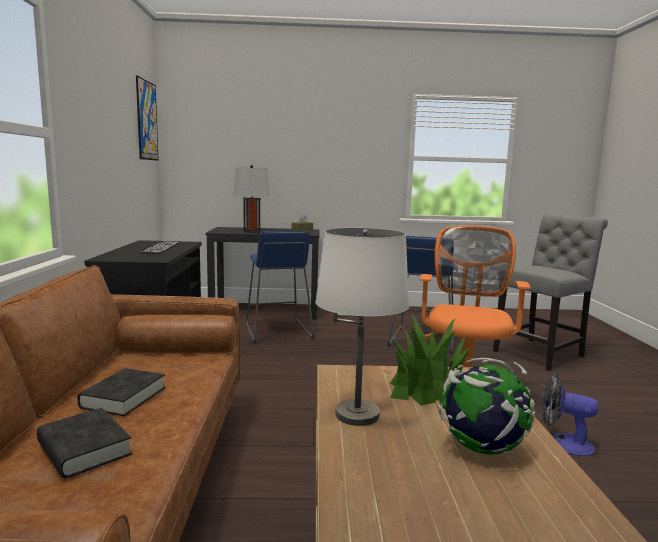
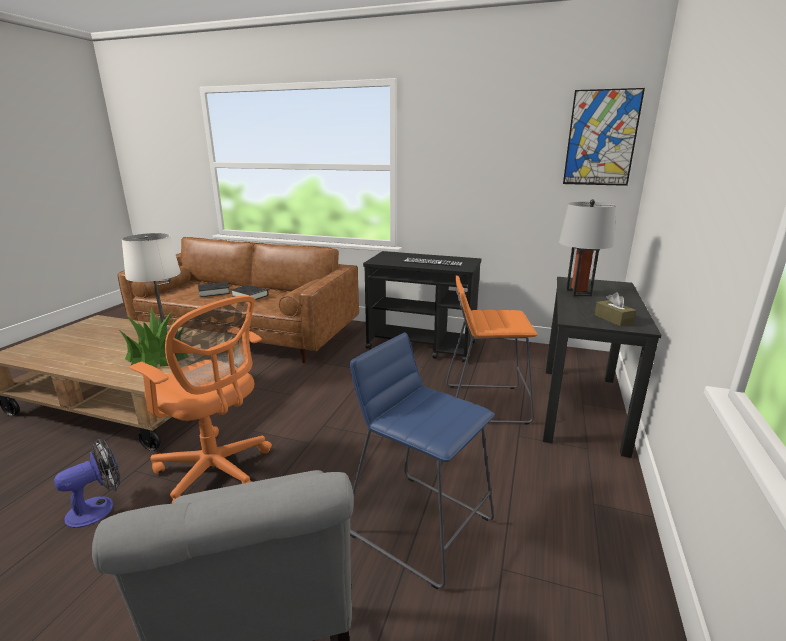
camera: 110 degrees right, 10 degrees up
blue stool [246,231,314,343] -> orange stool [446,275,538,424]
globe [438,358,535,455] -> none

